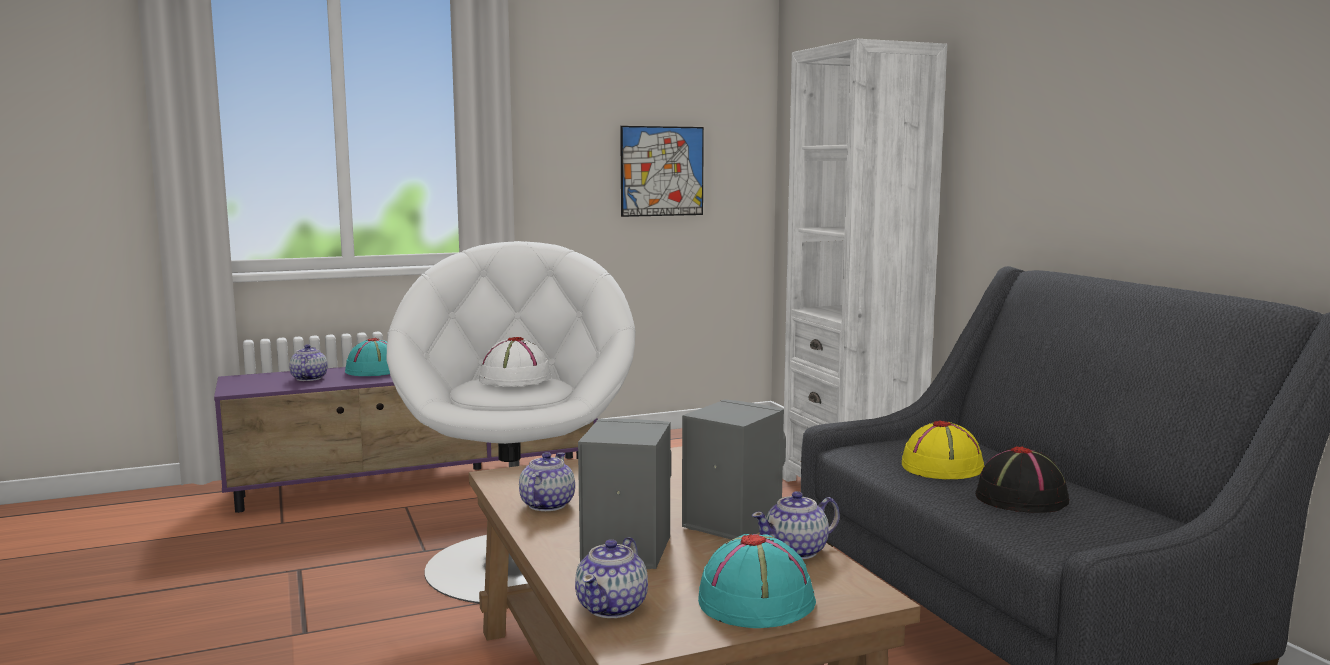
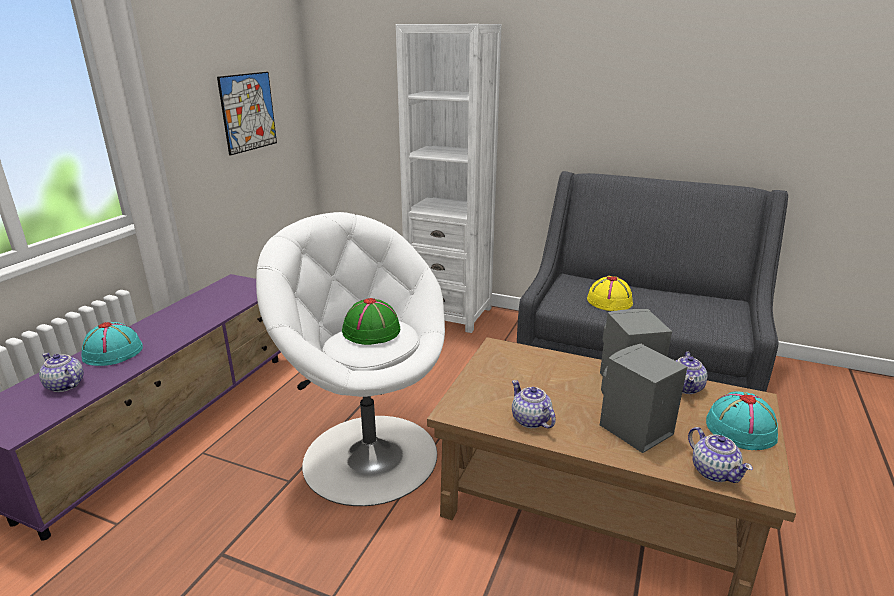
camera: 45 degrees left, 15 degrees up
white hat [479,337,552,387] -> green hat [342,298,400,345]
black hat [975,446,1069,513] -> none

